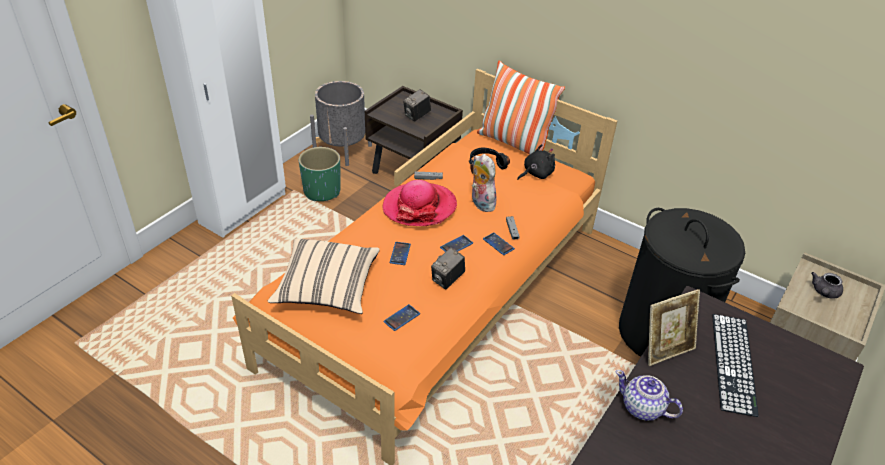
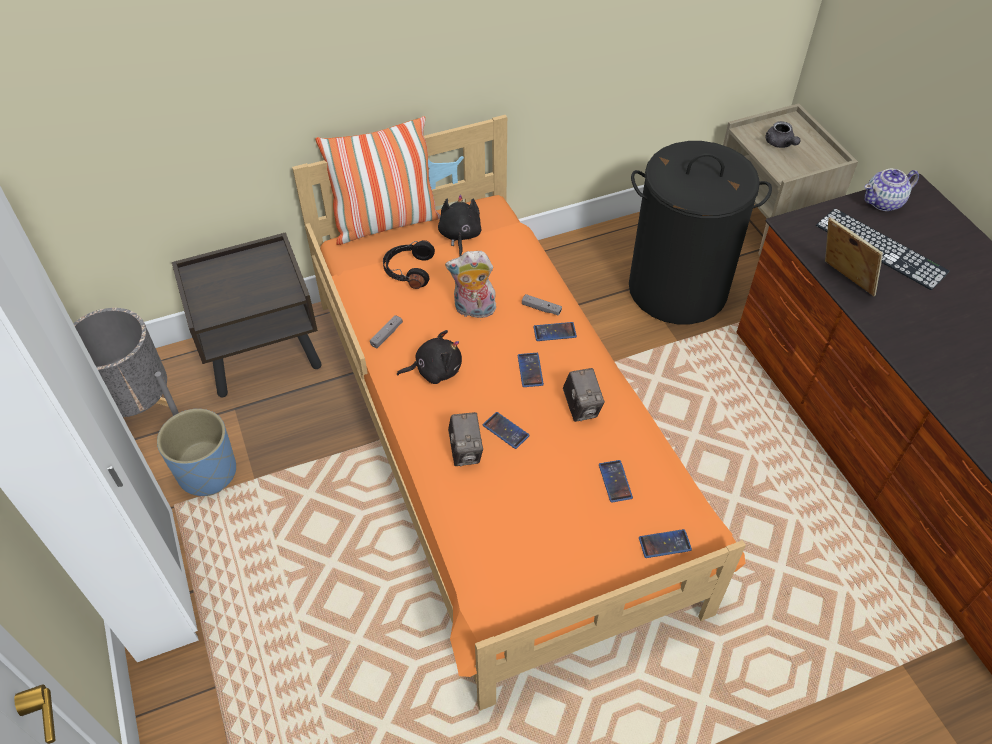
camera: 55 degrees left, 10 degrees up
beige pillow [268,239,380,314] -> none
green planter [299,147,340,201] -> blue planter [157,409,236,496]
hat [382,180,457,226] -> black plush toy [397,330,462,384]
camera [403,89,431,122] -> camera moved to [448,412,483,467]
teapot [615,370,683,421] -> teapot moved to [864,168,919,211]
picture frame [648,289,700,366] -> picture frame turned 45 degrees counterclockwise [825,217,883,296]
none -> phone [639,529,692,558]

